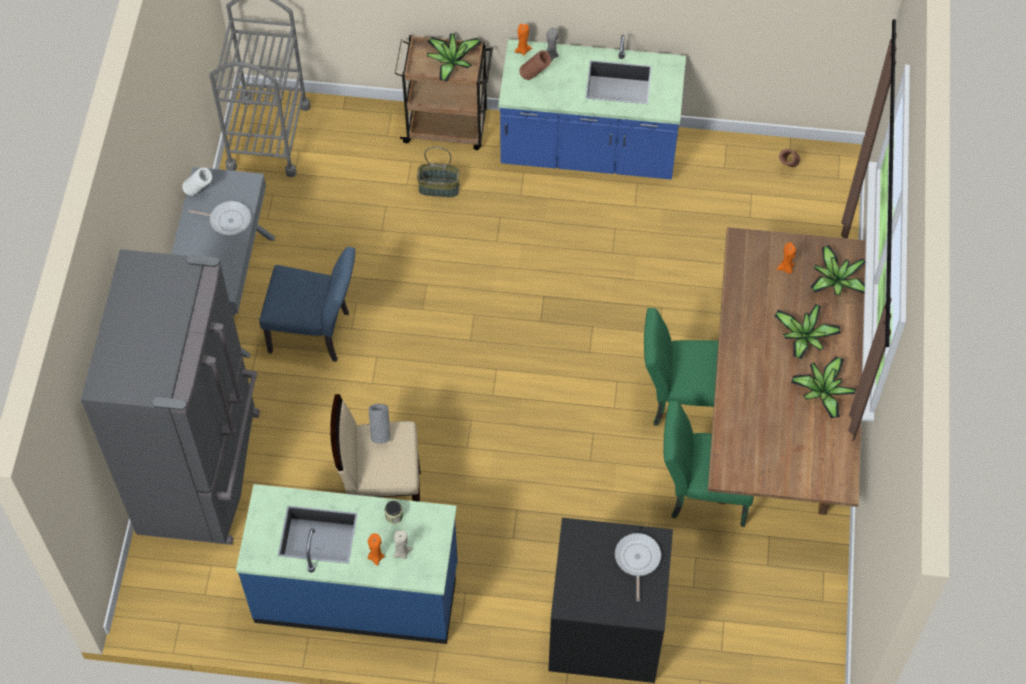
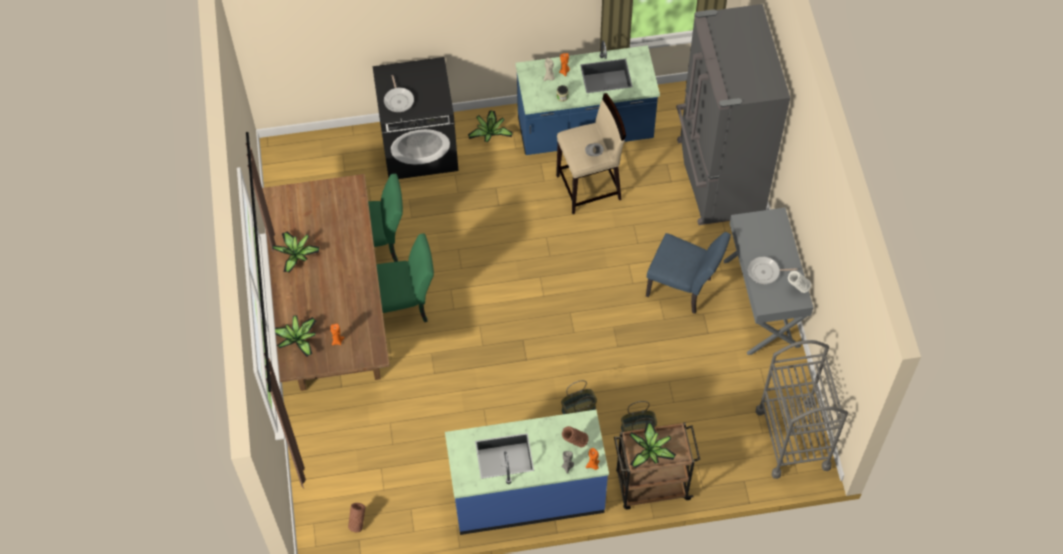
camera: 165 degrees right, 0 degrees up
blue chair [259,247,355,362] -> blue chair turned 150 degrees counterclockwise [646,232,731,314]
potted plant [774,304,841,360] -> potted plant moved to [468,110,513,142]
none -> basket [561,380,597,414]

